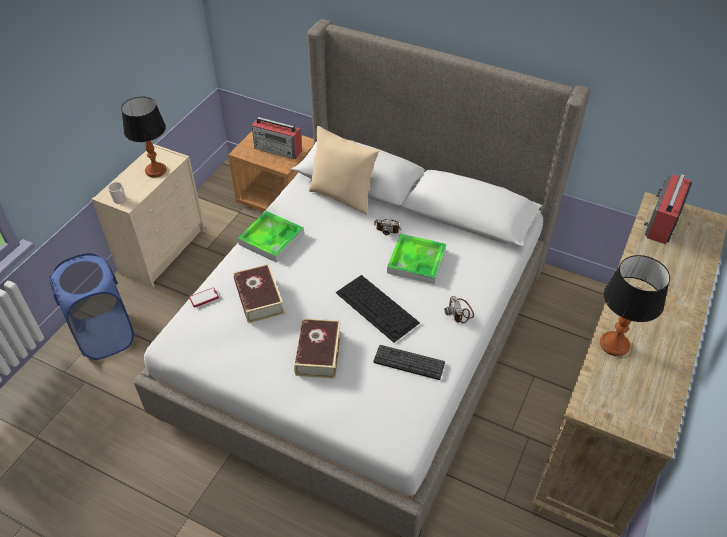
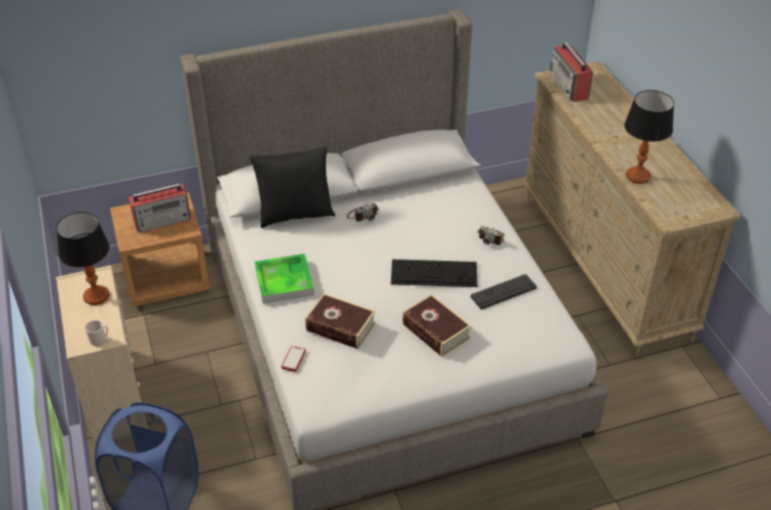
camera: 45 degrees left, 5 degrees down
beige pillow [309,126,379,215] -> black pillow [249,146,335,228]
tray [387,234,446,284] -> none

